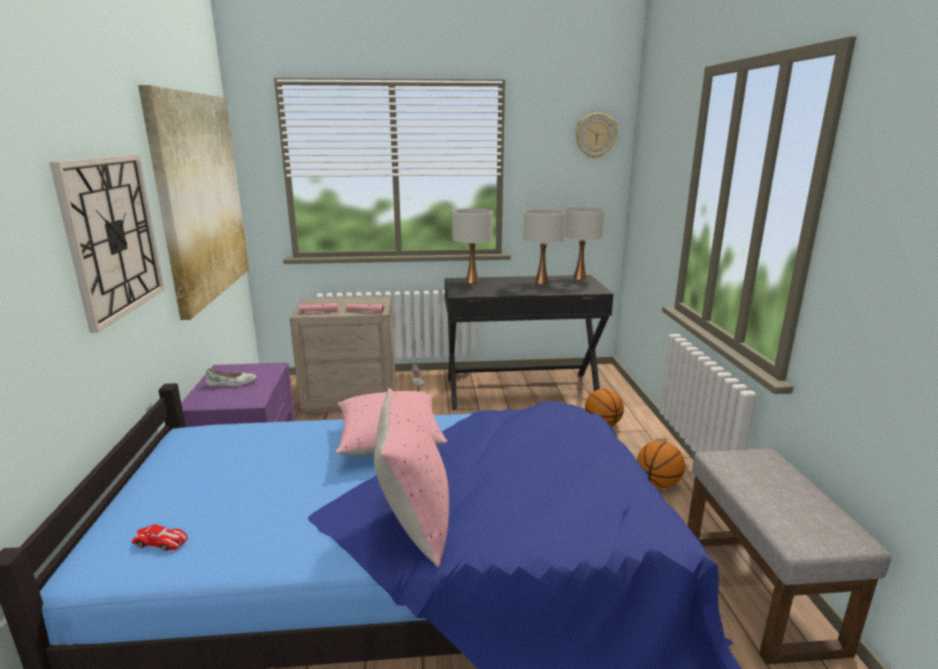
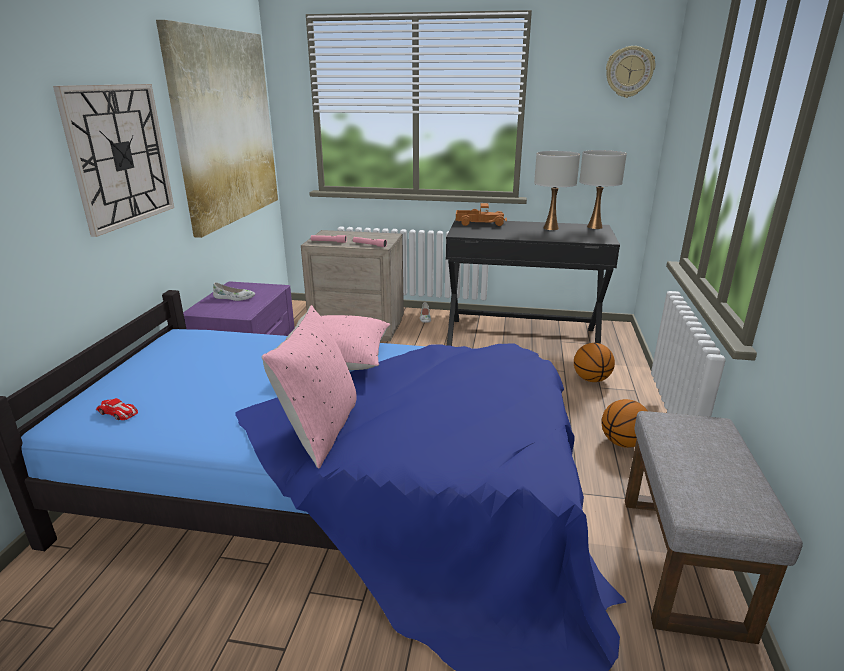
camera: 15 degrees right, 5 degrees up
white table lamp [452,208,493,283] -> toy truck [456,203,507,226]

